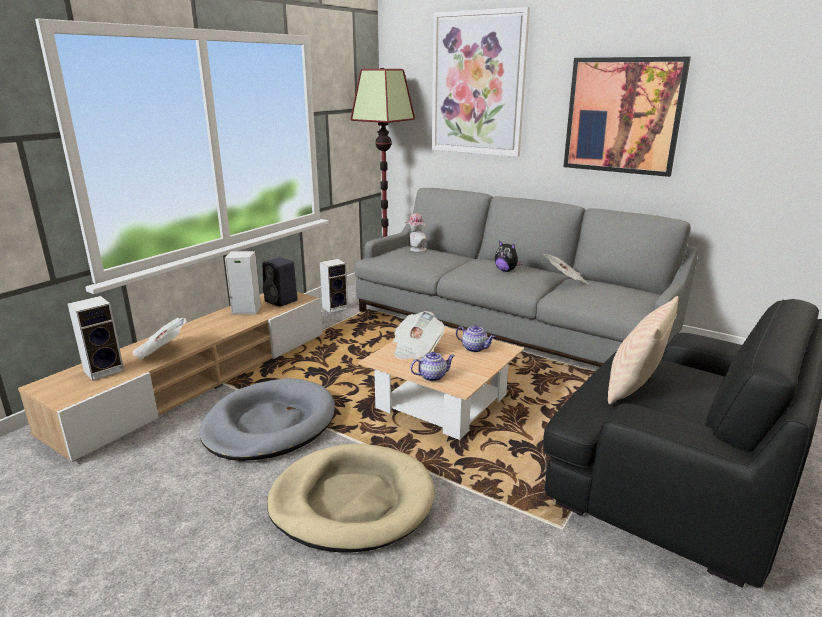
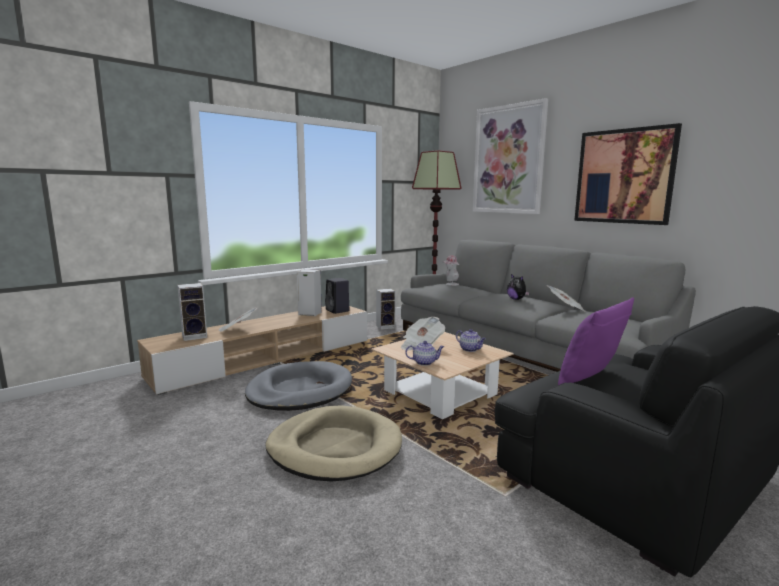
camera: 15 degrees right, 10 degrees down
beige pillow [608,296,679,404] -> purple pillow [558,297,634,385]

